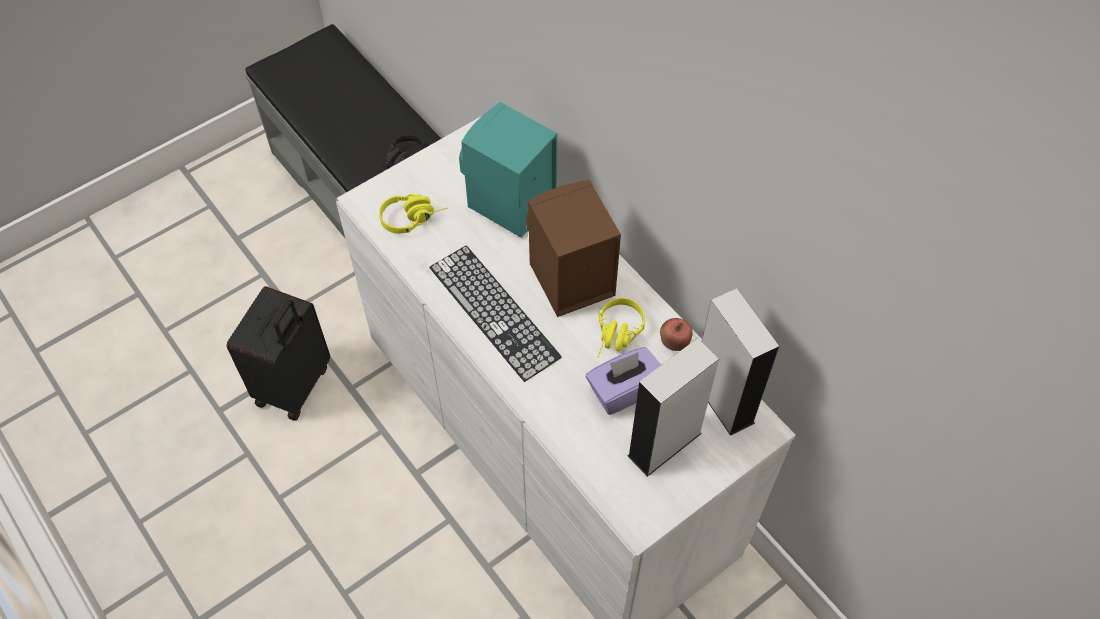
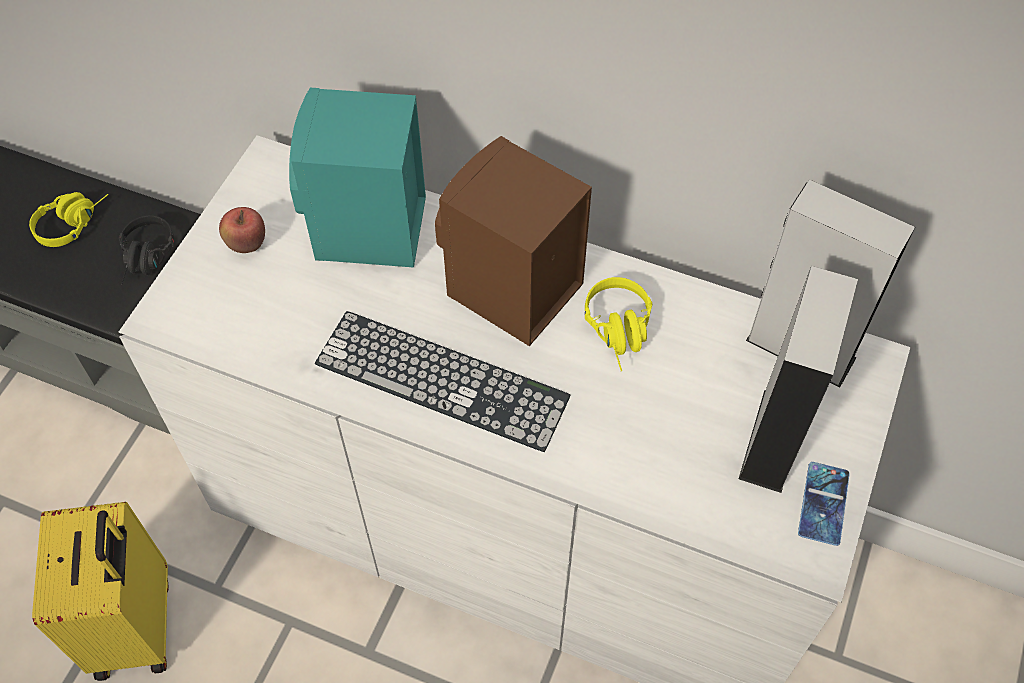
camera: 30 degrees left, 0 degrees up
black suitcase [227,286,330,420] -> yellow suitcase [32,502,169,681]
yellow headphones [379,194,448,234] -> yellow headphones moved to [29,192,108,247]
purple tissue box [586,347,661,415] -> none
apple [660,318,693,351] -> apple moved to [219,207,265,253]
none -> phone [798,462,850,546]

